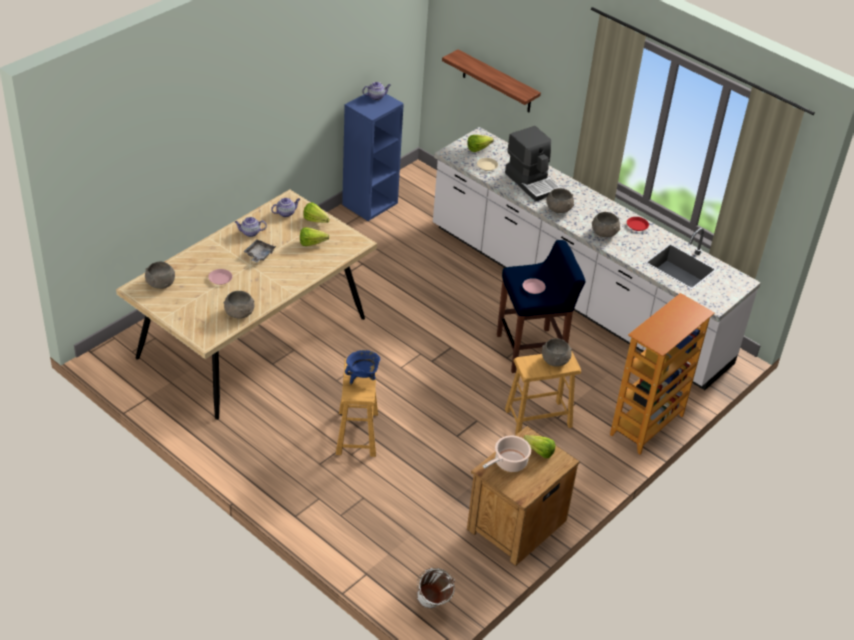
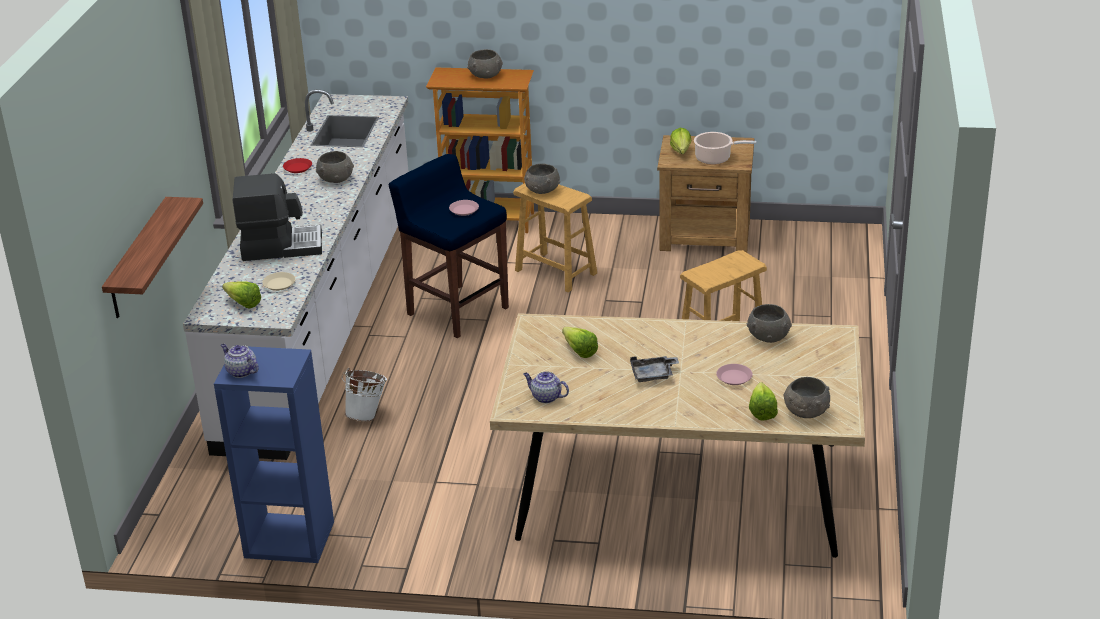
camera: 120 degrees left, 10 degrees down
teapot [234,217,267,237] -> none
lettuce [303,202,329,223] -> lettuce moved to [749,382,778,421]
blue cooking pot [345,350,380,385] -> none
white bucket [417,568,455,609] -> white bucket moved to [342,368,387,421]
coffee machine [505,126,561,202] -> coffee machine turned 60 degrees clockwise [233,173,322,261]
grey bowl [546,188,574,213] -> grey bowl moved to [467,49,503,78]

